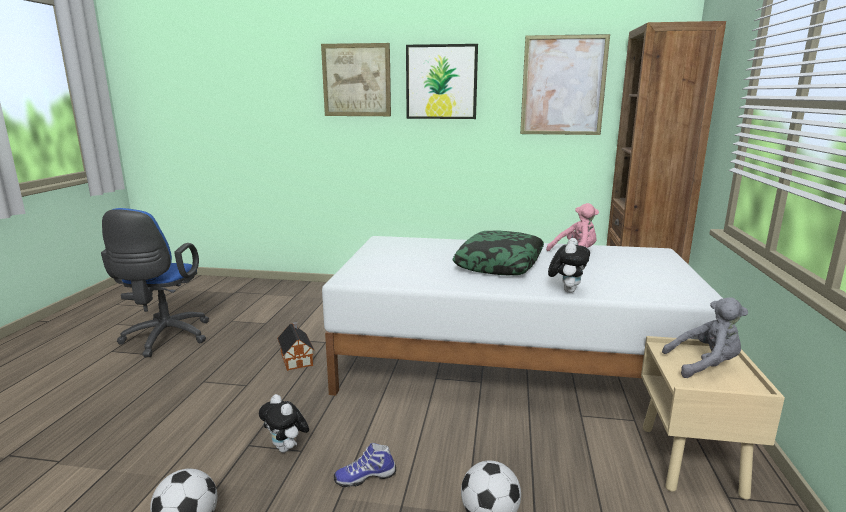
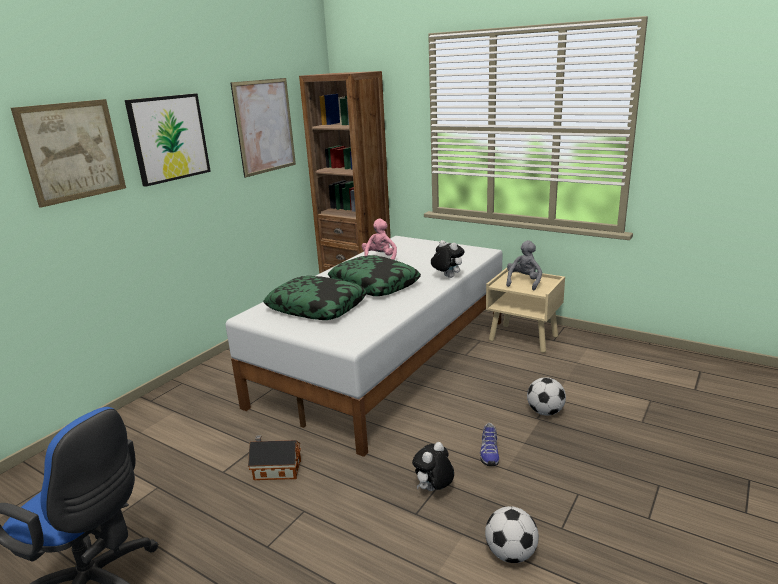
camera: 65 degrees left, 5 degrees up
plush toy [259,394,309,453] -> plush toy turned 150 degrees clockwise [412,442,454,491]
none -> pillow [263,276,367,320]

